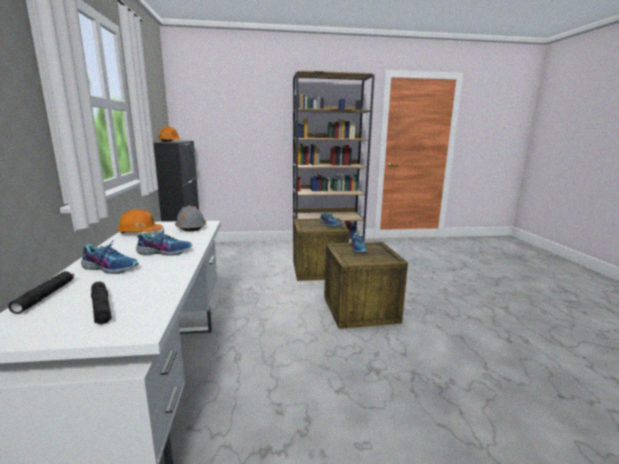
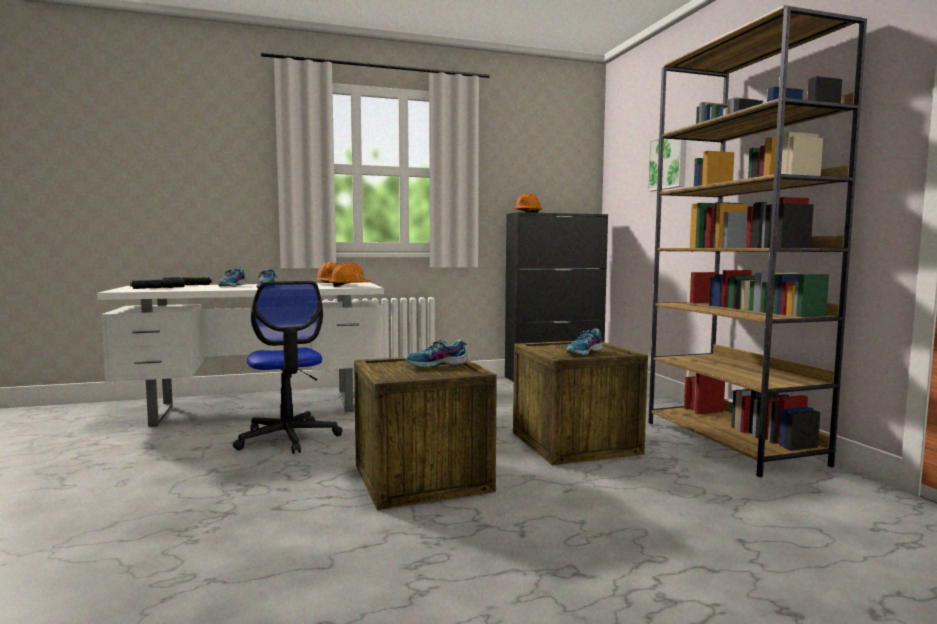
camera: 80 degrees right, 10 degrees down
grey hard hat [175,205,206,232] -> orange hard hat [329,262,371,287]
none -> office chair [233,281,343,454]
none -> picture [647,137,687,191]

